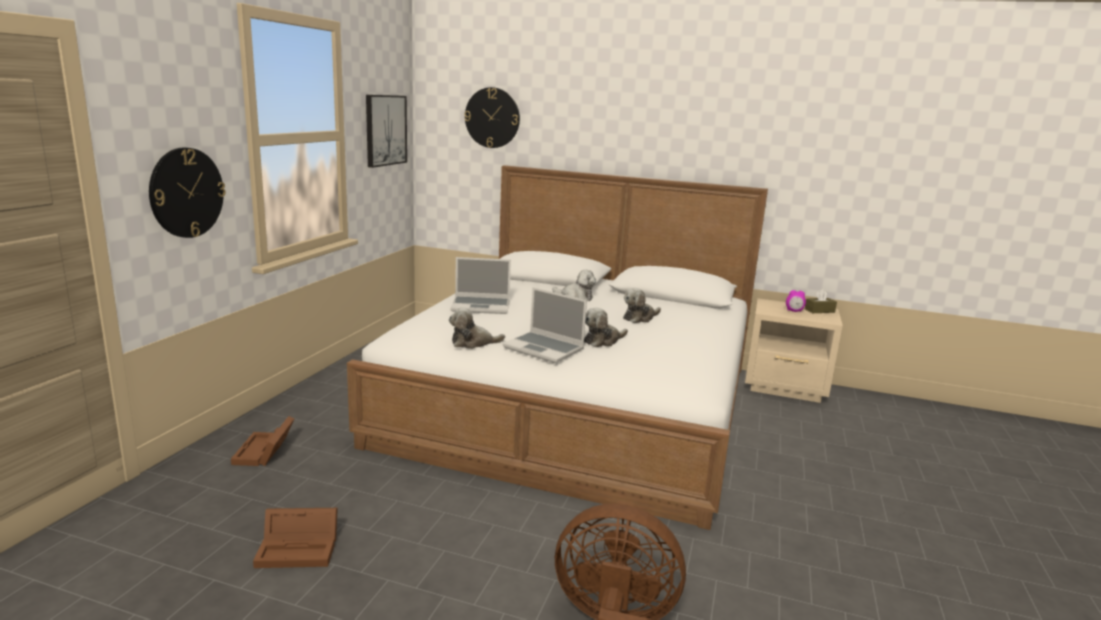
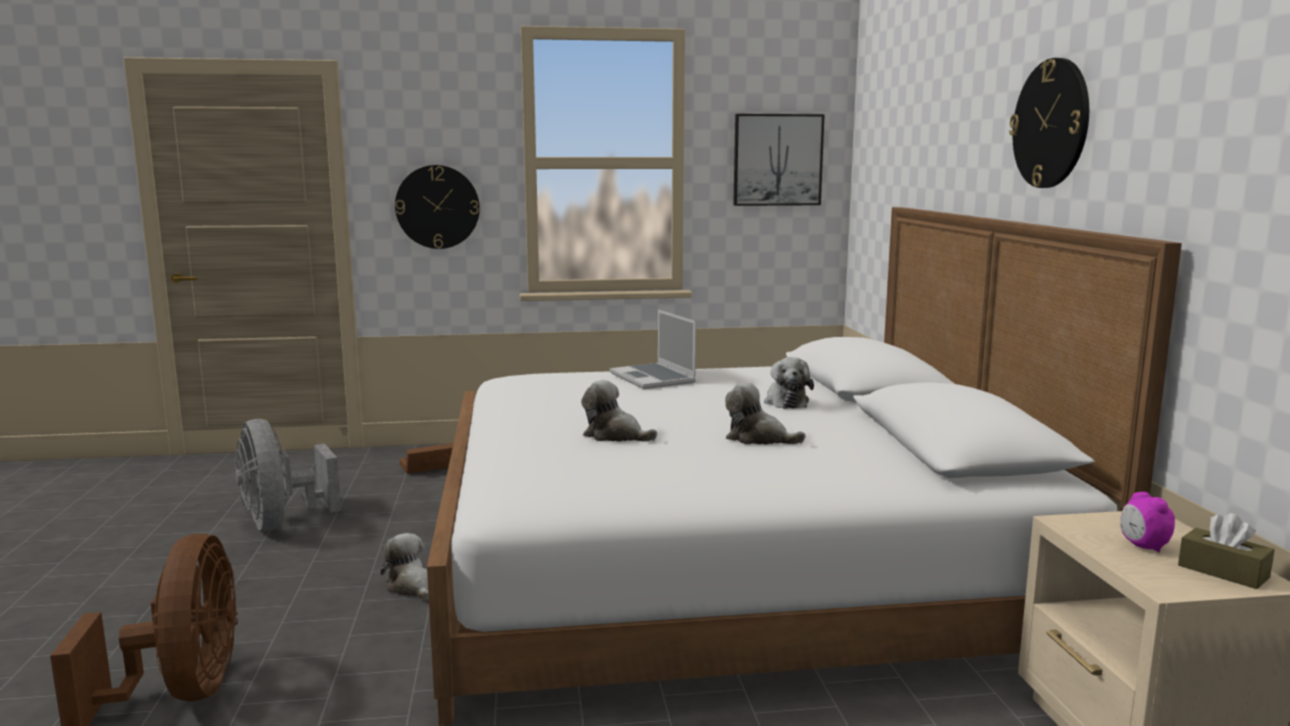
camera: 65 degrees right, 5 degrees down
brown storage box [253,508,338,568] -> grey fan [235,419,341,530]
plush toy [449,307,505,349] -> plush toy moved to [380,533,429,601]
wall clock [464,87,520,148] -> wall clock moved to [1009,58,1089,188]
laptop [502,287,587,363] -> none

